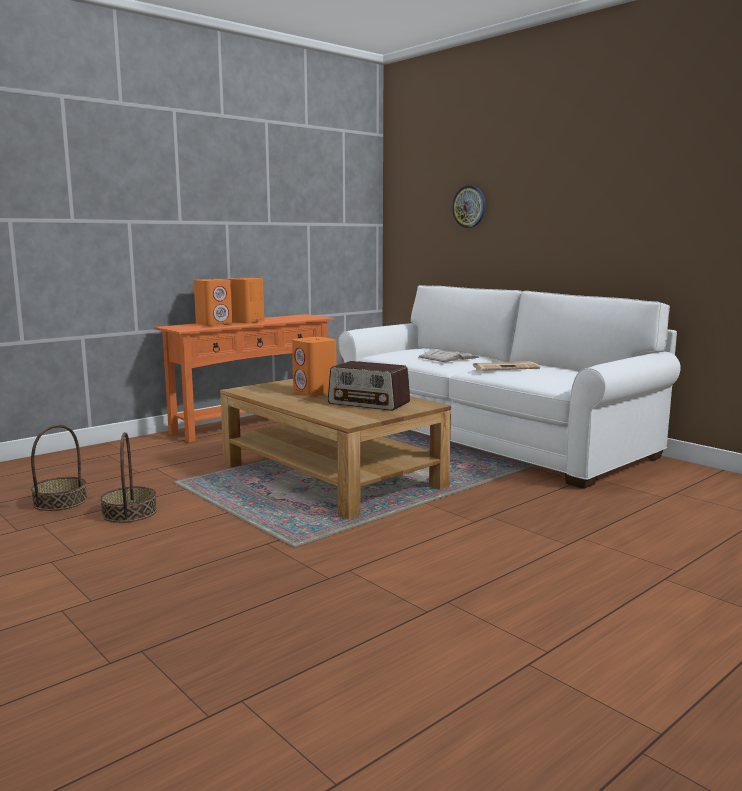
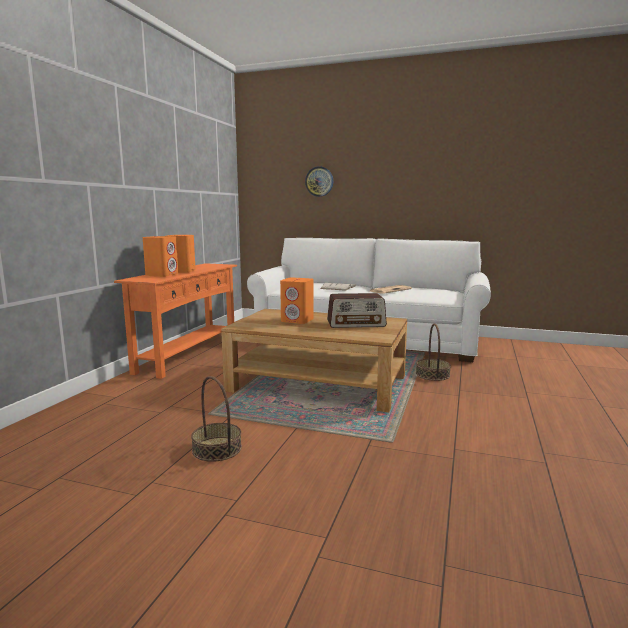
camera: 30 degrees left, 0 degrees up
basket [31,425,88,511] -> basket moved to [416,324,451,381]

